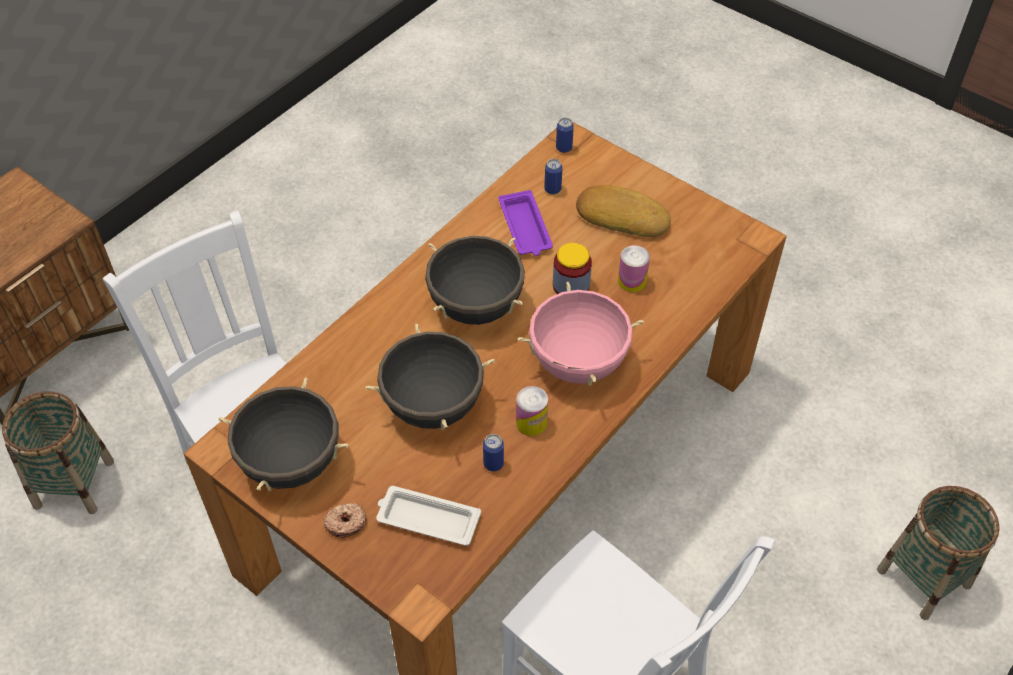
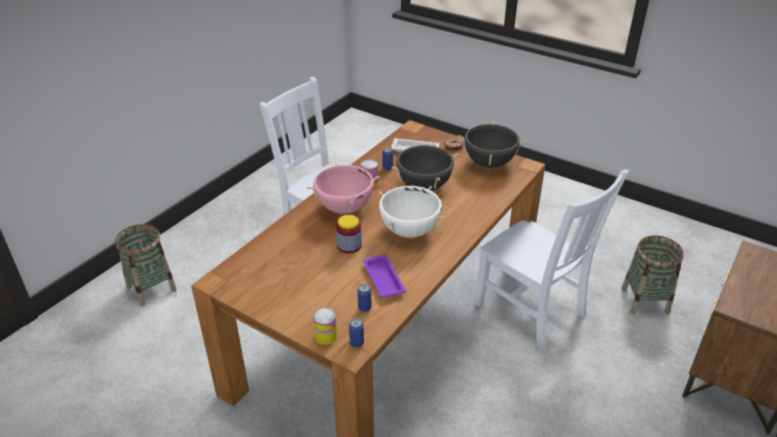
camera: 175 degrees right, 15 degrees down
black cooking pot [425,236,525,325] -> white cooking pot [378,186,444,238]
bread [576,185,671,237] -> none
can [618,245,650,292] -> can moved to [313,308,337,345]

